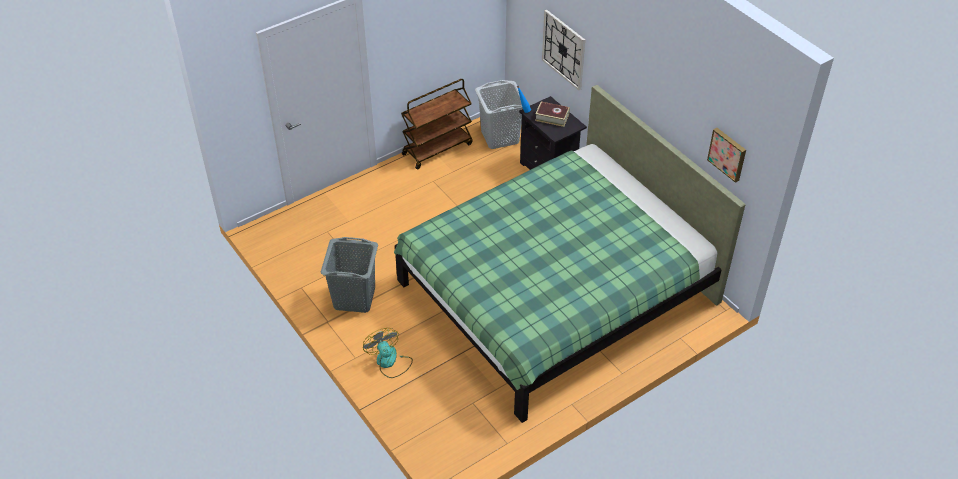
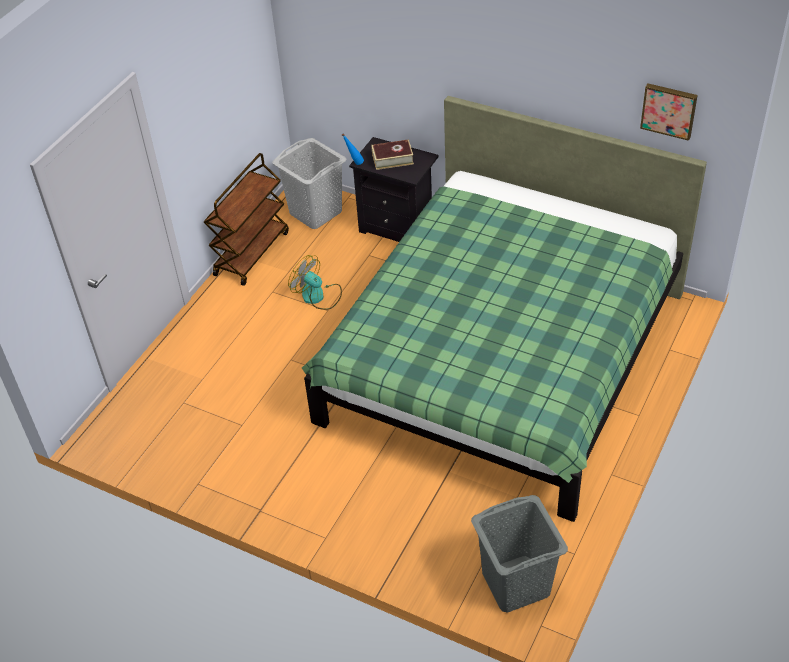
camera: 25 degrees left, 0 degrees up
grey laundry basket [321,237,378,313] -> grey laundry basket moved to [471,495,568,612]
fan [363,328,413,378] -> fan moved to [288,255,342,310]
wall clock [542,10,585,90] -> none

